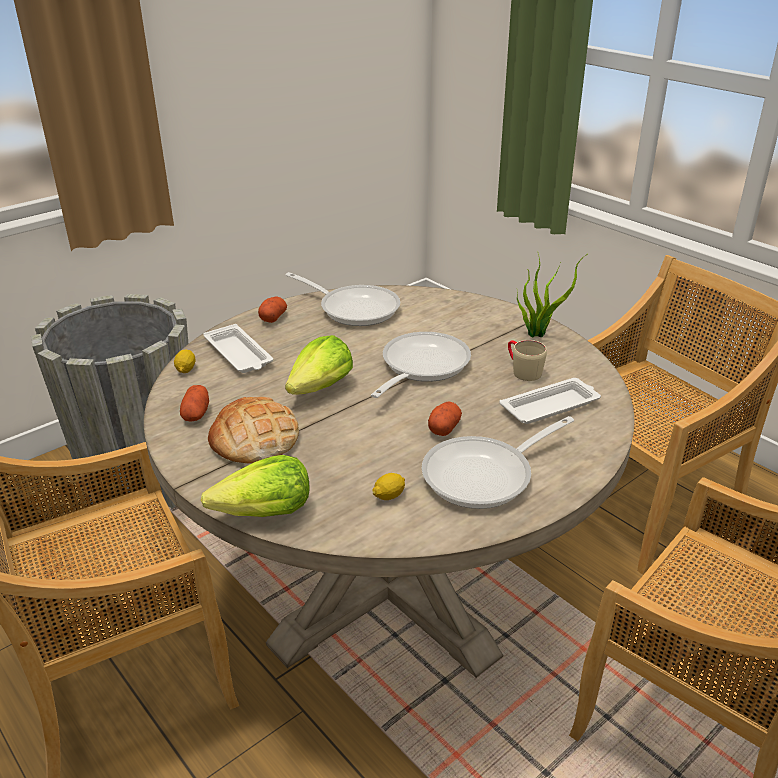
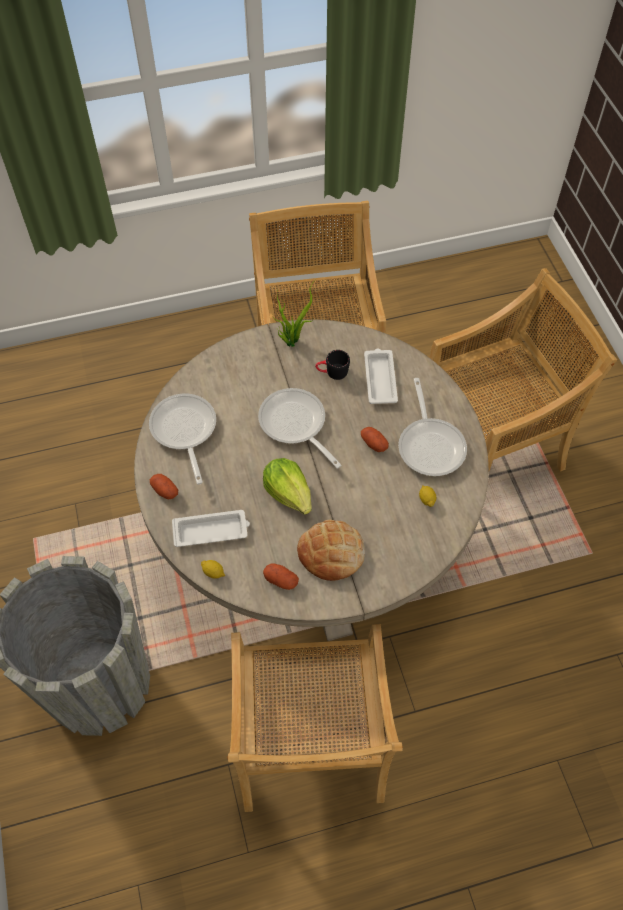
camera: 65 degrees left, 25 degrees up
lettuce [201,455,309,517] -> none
frying pan [285,272,400,326] -> frying pan turned 75 degrees counterclockwise [149,394,216,484]
beige mug [508,340,547,381] -> black mug [315,350,350,380]

